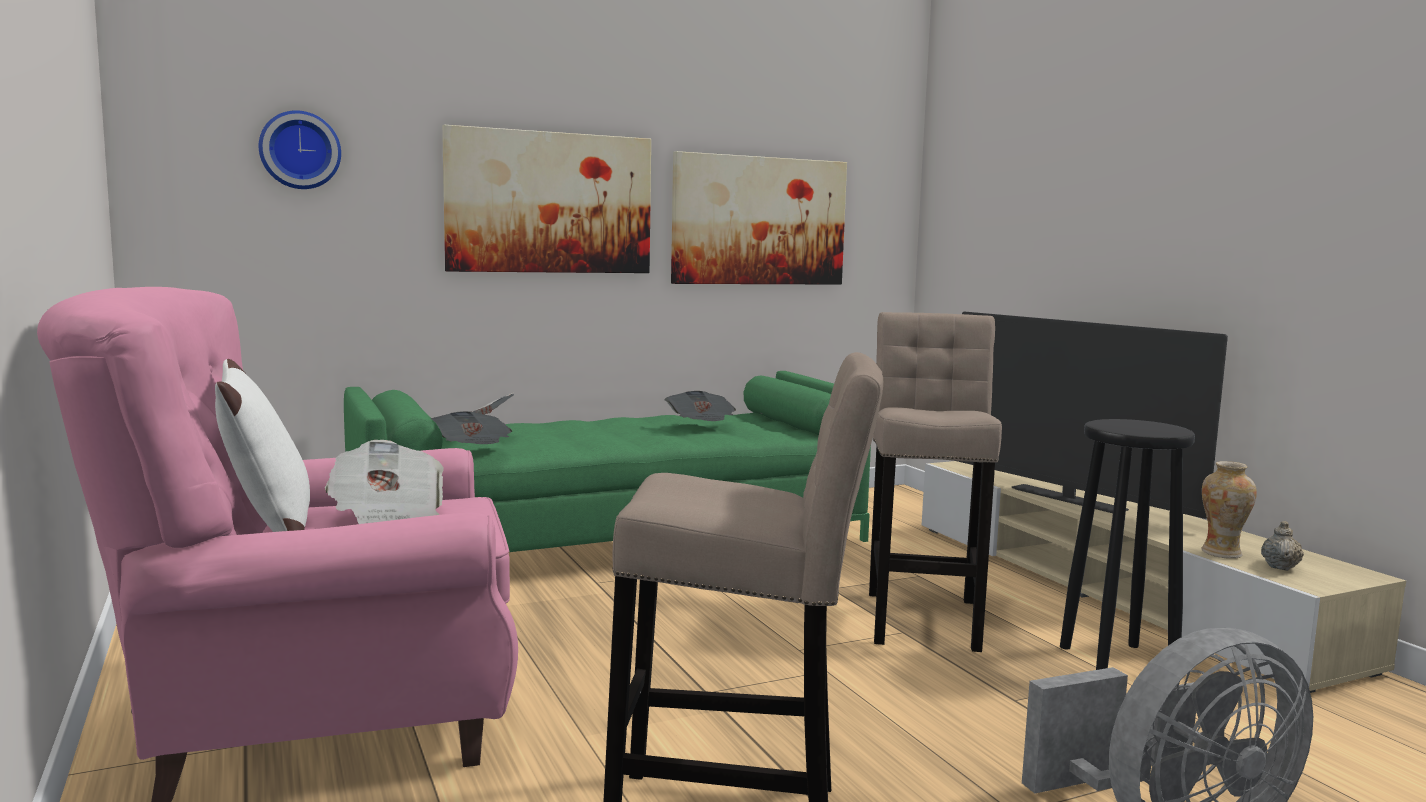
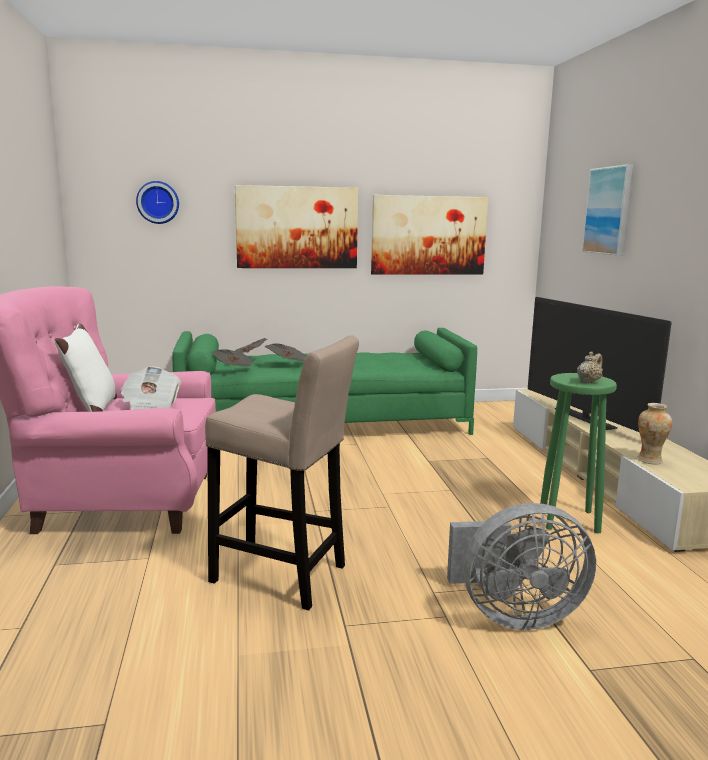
camera: 15 degrees right, 5 degrees up
newspaper [665,391,736,421] -> newspaper moved to [265,344,306,361]
beige stool [869,312,1002,652] -> none
black stool [1060,419,1195,670] -> green stool [540,373,617,533]
beige teapot [1261,521,1304,571] -> beige teapot moved to [577,352,603,383]
none -> picture [582,164,633,256]

